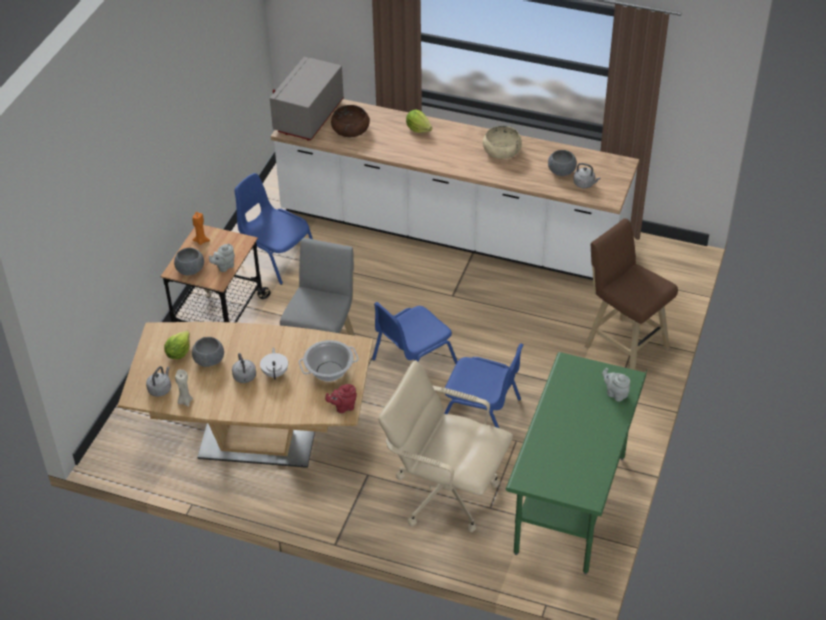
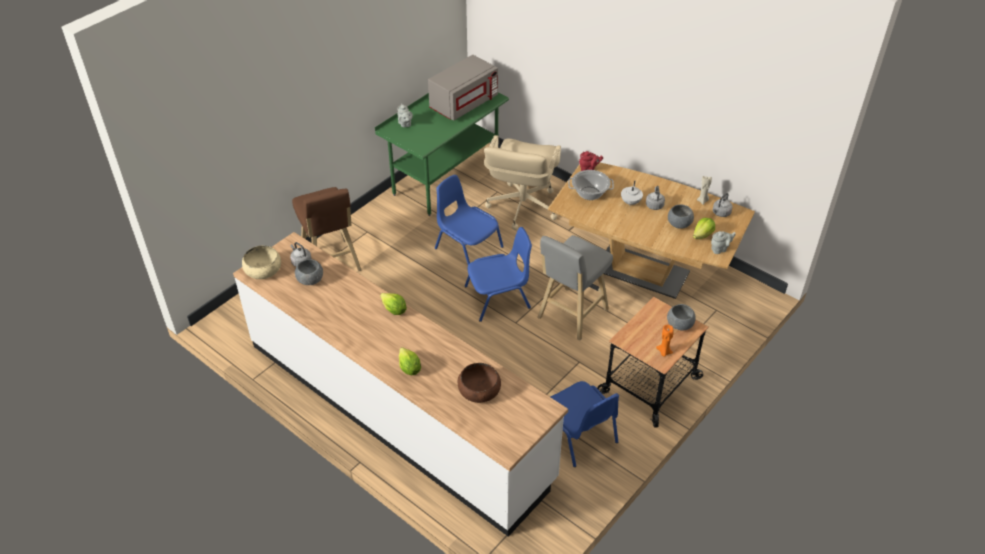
camera: 160 degrees left, 0 degrees up
grey teapot [209,244,235,272] -> grey teapot moved to [711,231,736,254]
grey microwave [270,57,344,141] -> grey microwave moved to [428,55,498,121]
beige office chair [378,360,513,533] -> beige office chair turned 60 degrees clockwise [484,135,561,230]
beige bowl [483,126,522,159] -> beige bowl moved to [242,245,281,279]
none -> lettuce [380,293,407,315]

